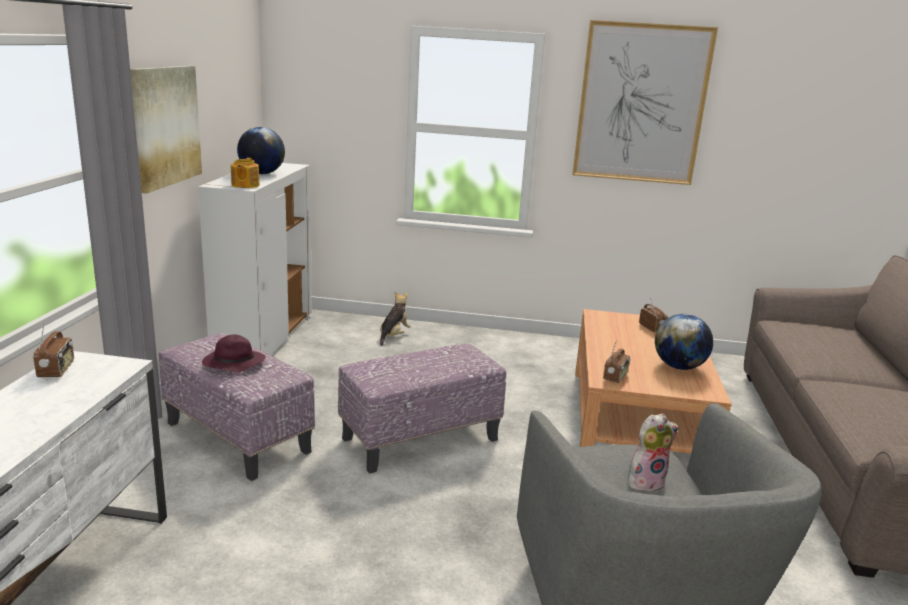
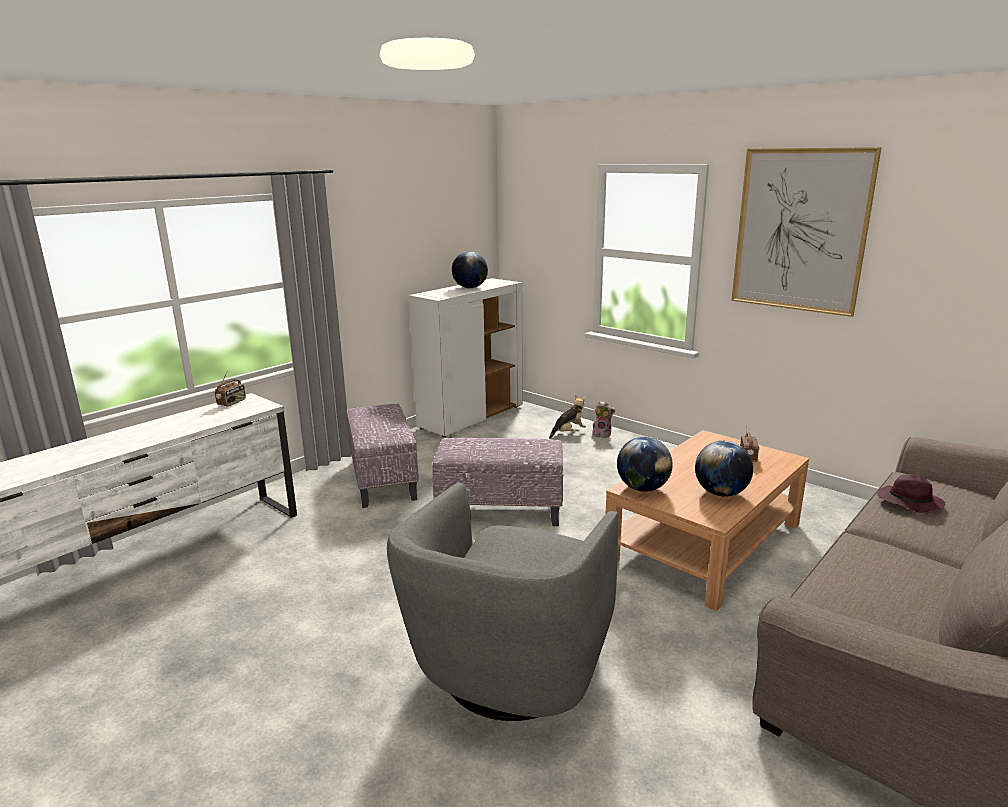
camera: 35 degrees right, 0 degrees up
picture [130,66,202,194] -> none
purple hat [202,335,266,373] -> purple hat moved to [877,474,945,513]
teapot [231,158,260,188] -> none
radio [603,340,630,383] -> globe [617,437,673,492]
plush toy [628,413,679,493] -> plush toy moved to [592,401,615,438]

